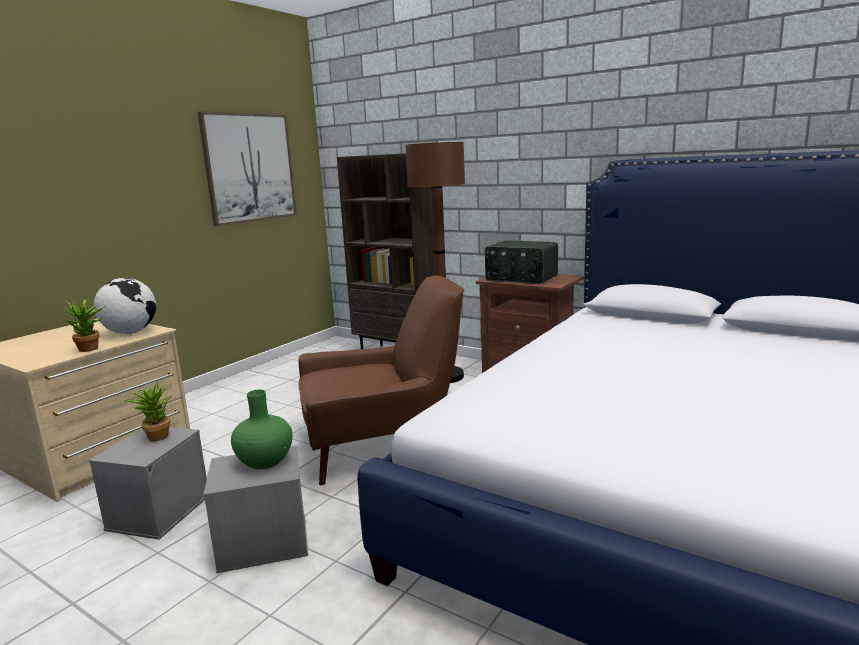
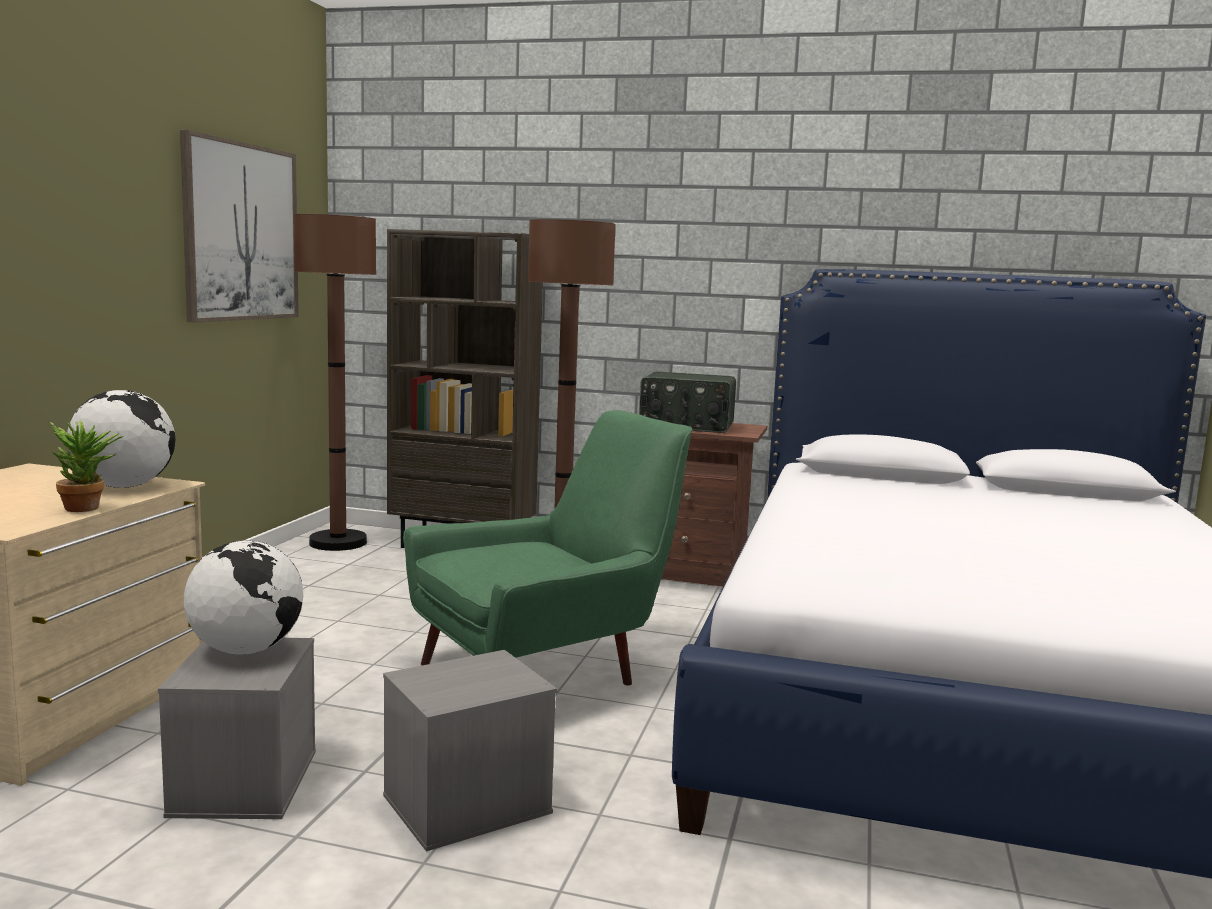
camera: 20 degrees left, 5 degrees down
potted plant [122,379,172,441] -> globe [184,540,303,655]
green vase [231,390,293,469] -> none
brown armchair [298,276,464,485] -> green armchair [403,410,693,685]
none -> brown floor lamp [294,214,376,551]

